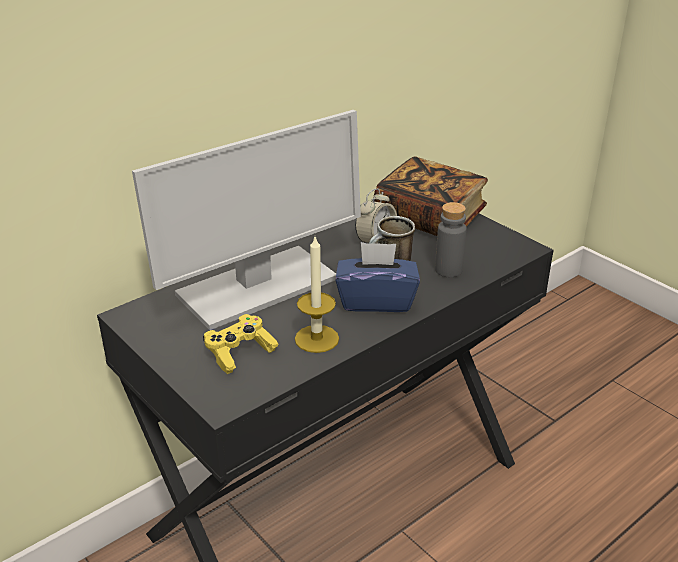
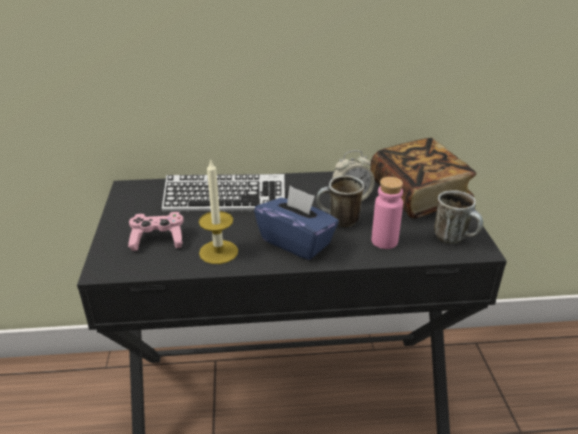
camera: 35 degrees right, 0 degrees up
monitor [132,110,361,330] -> keyboard [162,174,285,212]
yellow game controller [203,314,278,374] -> pink game controller [128,212,184,251]
grey bottle [435,202,467,277] -> pink bottle [371,177,403,249]
none -> mug [434,190,483,244]

